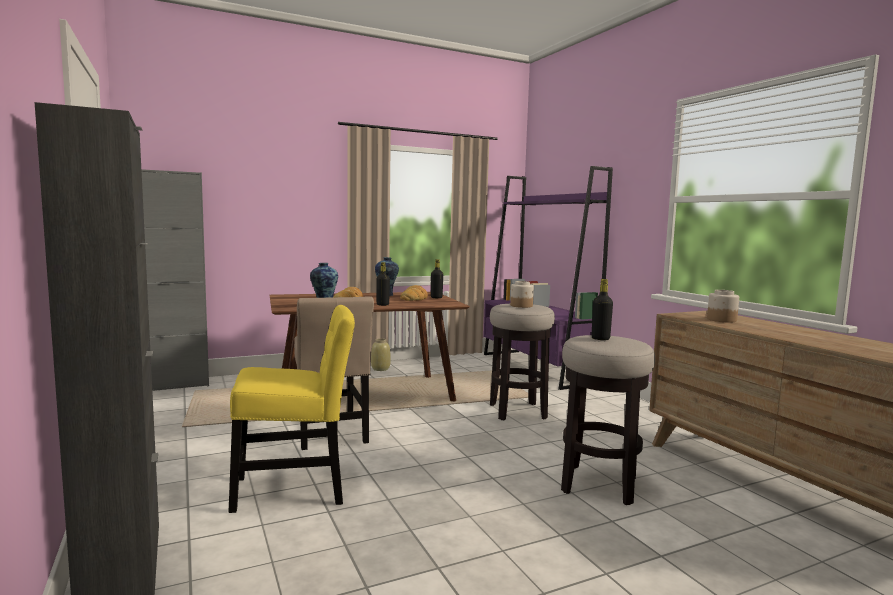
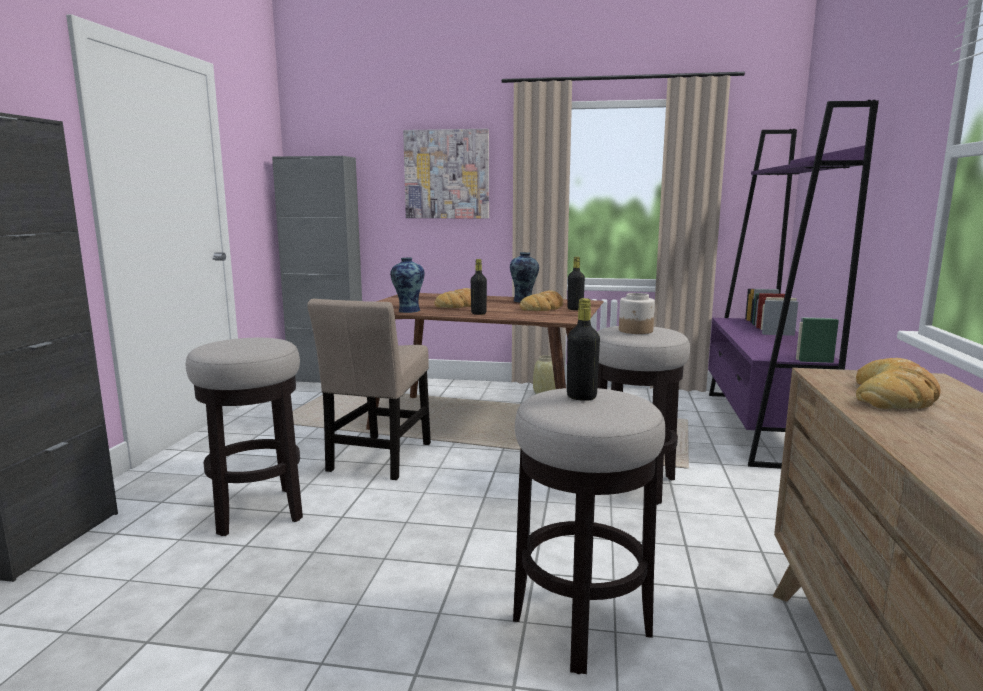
camera: 35 degrees right, 5 degrees up
yellow chair [228,305,355,513] -> stool [186,338,303,536]
jar [707,290,739,323] -> bread [856,358,941,409]
none -> picture [403,129,489,219]

